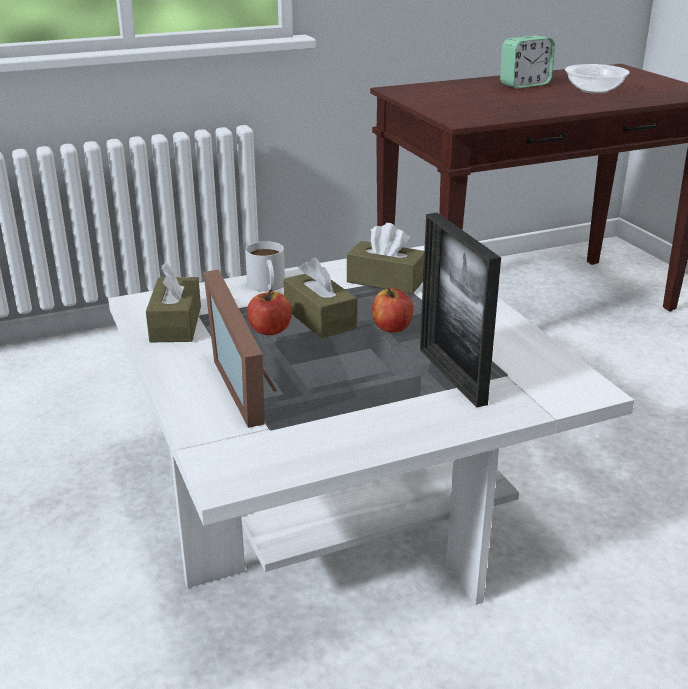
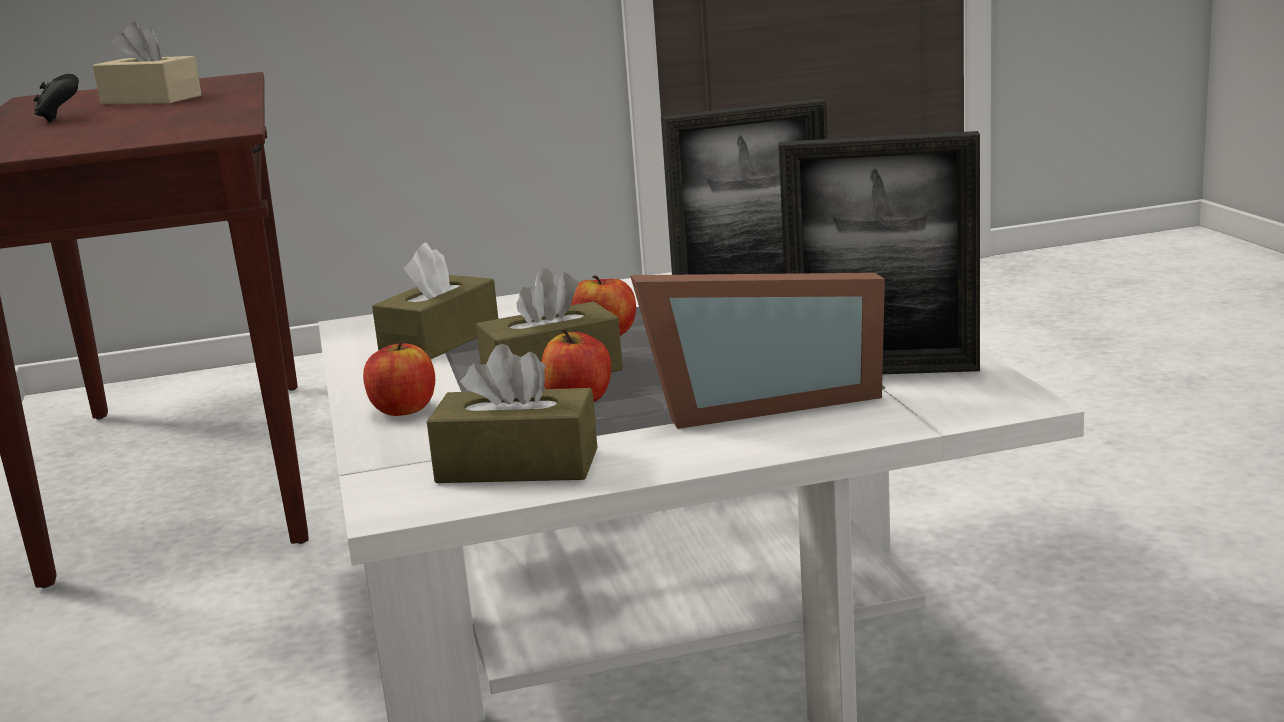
camera: 80 degrees left, 10 degrees down
white mug [245,241,285,292] -> apple [363,341,435,416]
alarm clock [500,36,555,89] -> black game controller [33,74,79,123]
bowl [565,64,630,94] -> beige tissue box [93,22,202,104]
none -> picture frame [779,131,980,374]

